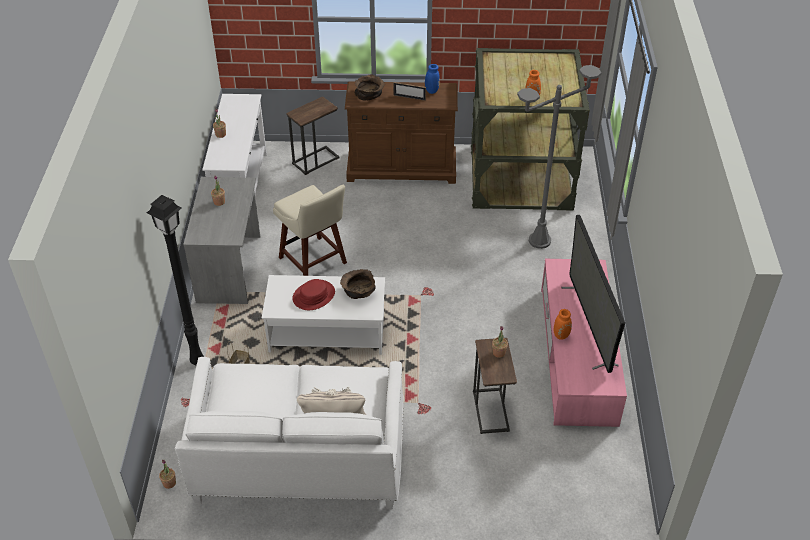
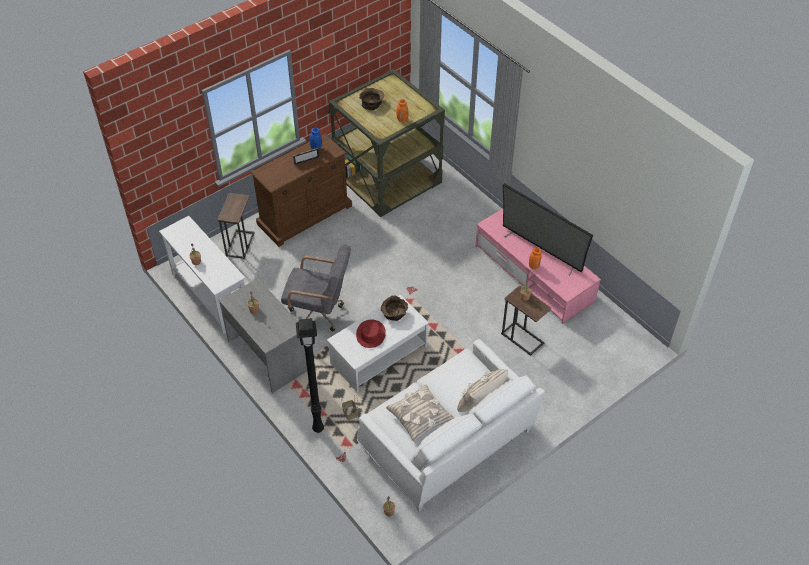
camera: 40 degrees left, 5 degrees up
beige stool [273,185,347,276] -> grey office chair [281,244,351,331]
brown bowl [355,74,385,101] -> brown bowl moved to [359,88,384,110]
grey floor lamp [517,65,601,249] -> none
none -> beige pillow [386,384,454,442]

